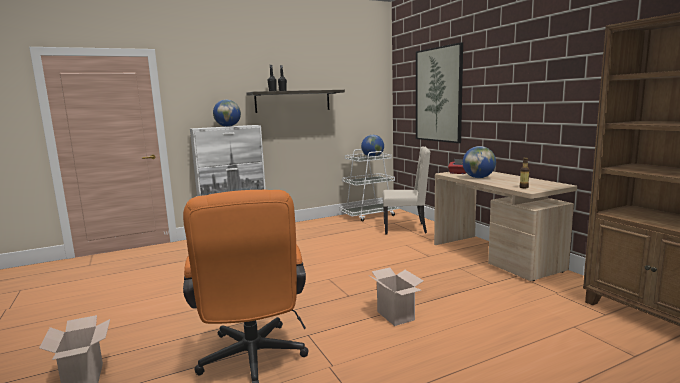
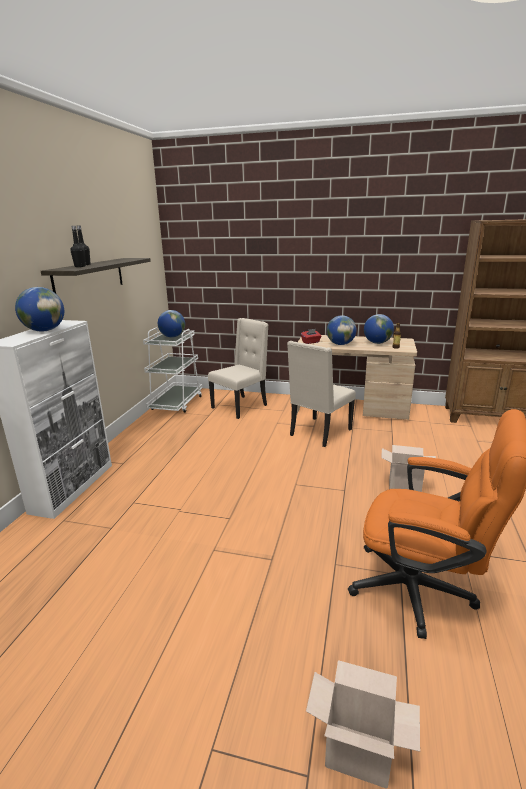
camera: 50 degrees left, 10 degrees up
picture [416,42,463,143] -> none
none -> beige chair [287,341,356,447]
none -> globe [364,314,394,344]

